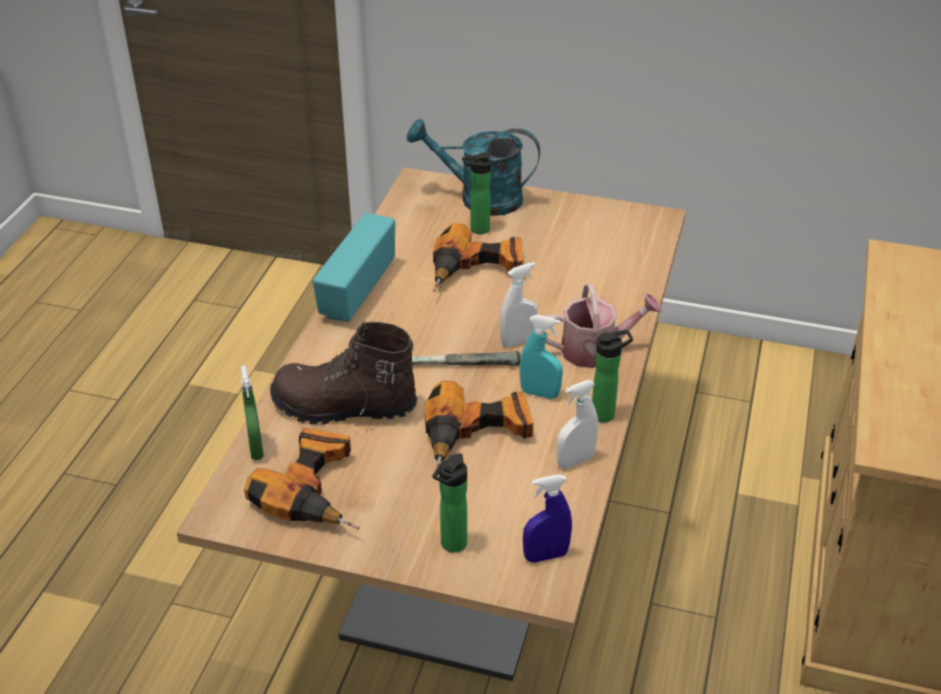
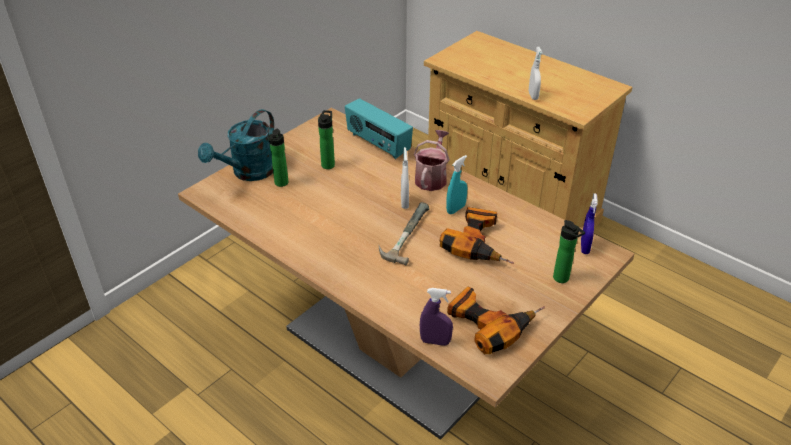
camera: 65 degrees left, 0 degrees up
green spray bottle [241,365,264,460] -> purple spray bottle [420,288,453,346]
brown boot [270,322,417,425] -> none
radio [313,213,395,322] -> radio moved to [345,98,413,159]
power drill [433,223,523,292] -> none
white spray bottle [556,380,598,468] -> white spray bottle moved to [529,47,543,100]
bottle [592,330,633,423] -> bottle moved to [318,110,335,169]

